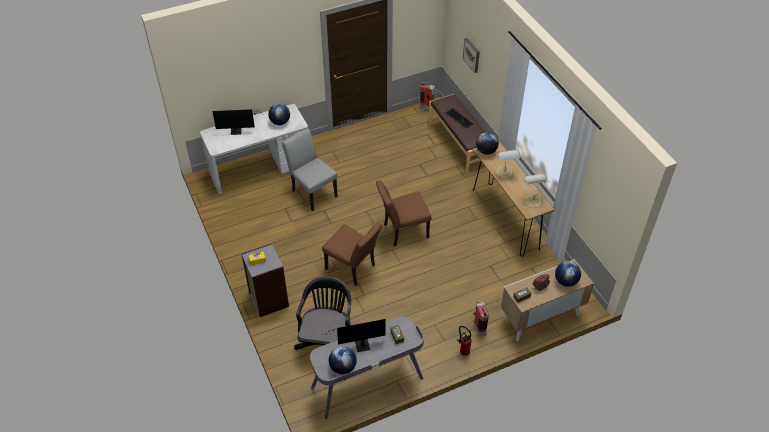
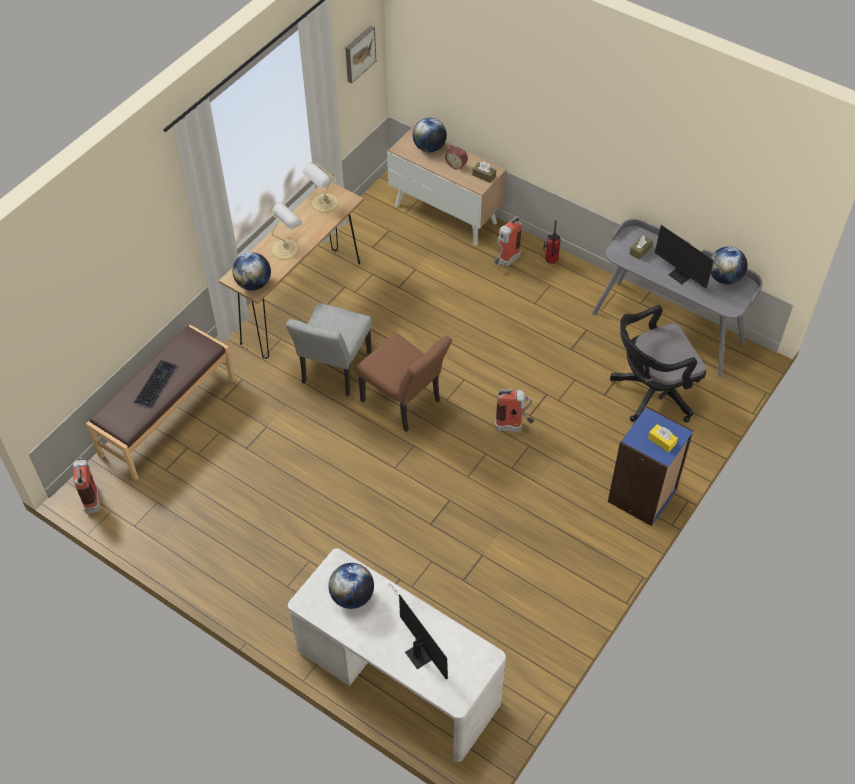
camera: 120 degrees left, 5 degrees up
grey bookcase [241,244,289,317] -> blue bookcase [608,406,694,526]
grey chair [282,129,338,211] -> grey chair moved to [286,303,372,396]
brown chair [322,222,382,286] -> fire extinguisher [495,389,534,432]
picture [463,38,480,73] -> picture moved to [345,26,376,83]

